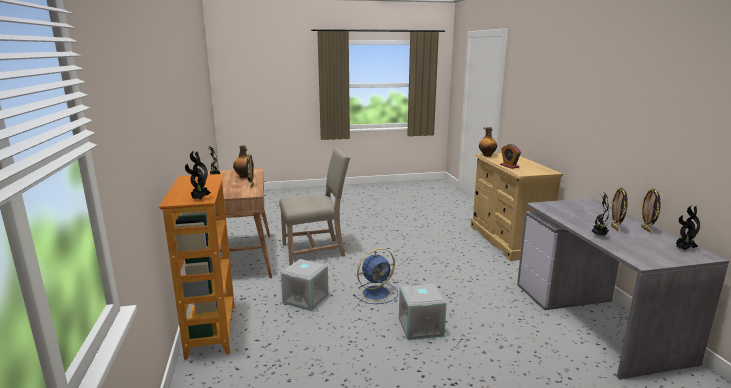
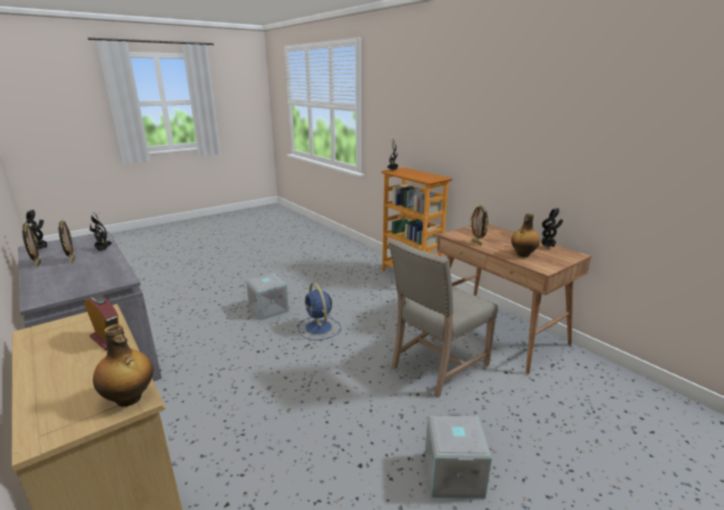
camera: 155 degrees right, 5 degrees up
grey storage box [281,259,329,311] -> grey storage box moved to [425,413,492,498]
blue fan [353,248,398,304] -> blue fan turned 60 degrees counterclockwise [298,283,341,340]

